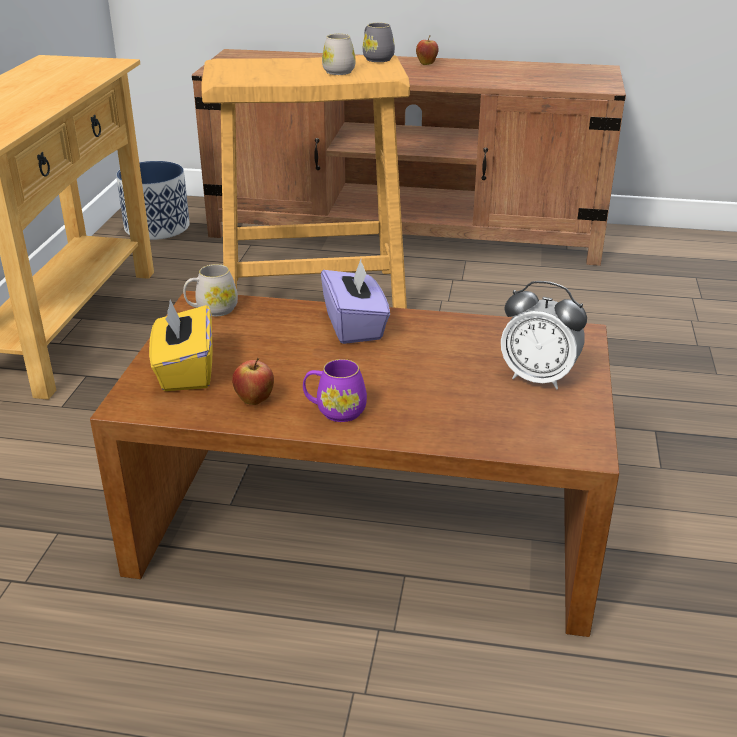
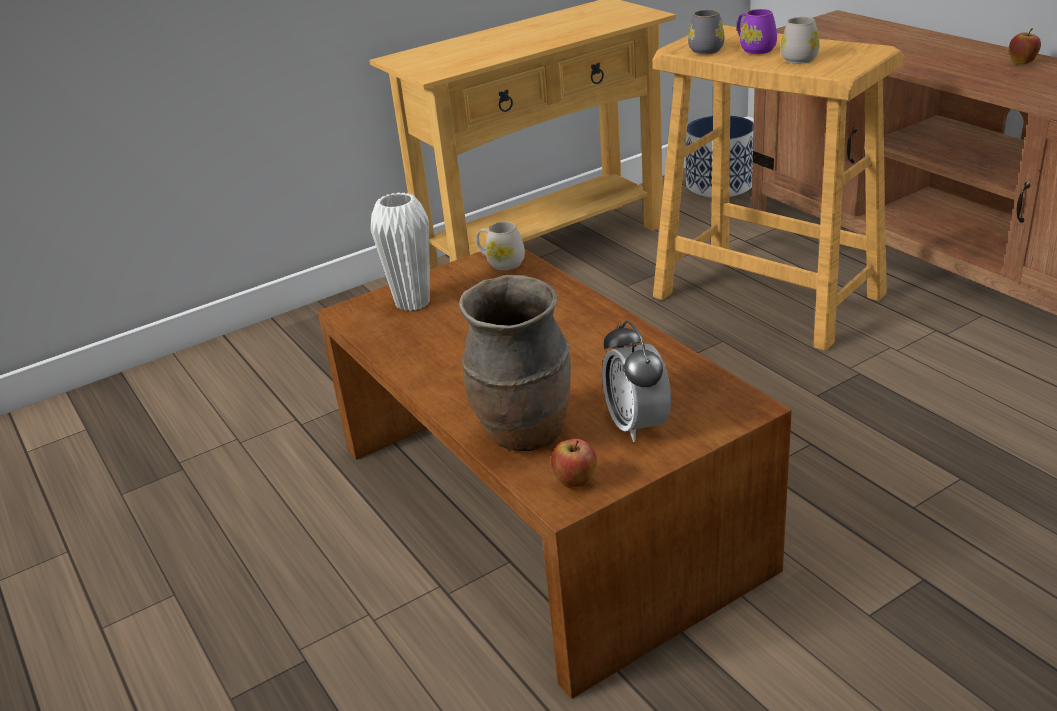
camera: 50 degrees right, 0 degrees up
yellow tissue box [149,300,212,391] -> white vase [371,192,430,311]
apple [232,358,274,405] -> apple moved to [551,439,597,488]
purple mug [303,359,367,422] -> purple mug moved to [737,9,777,54]
purple tissue box [321,259,390,344] -> none
grey mug [363,23,395,62] -> grey mug moved to [688,10,724,54]
none -> brown vase [459,275,571,451]

